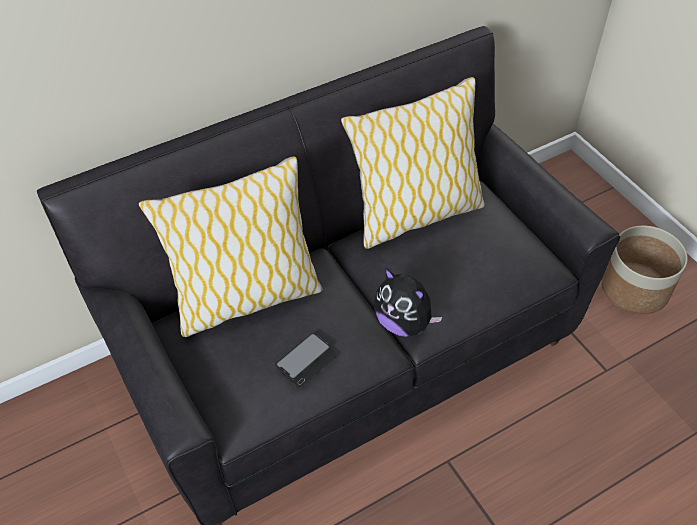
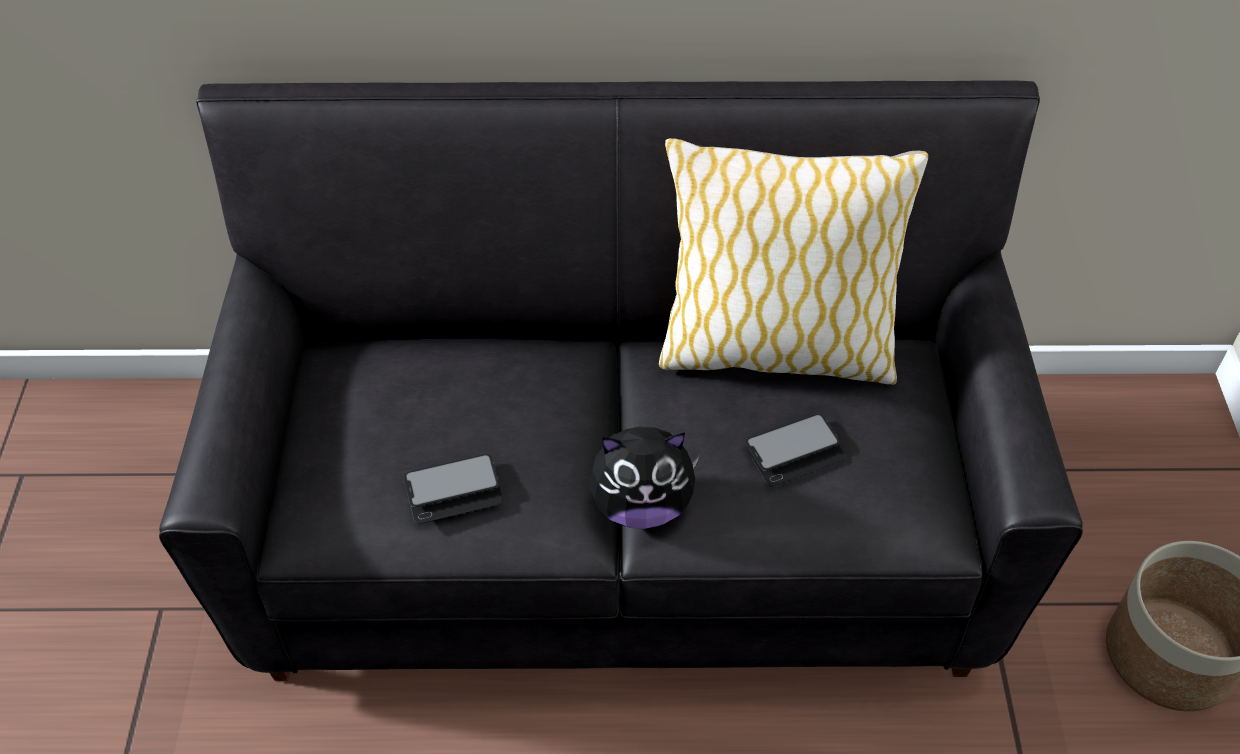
camera: 30 degrees right, 0 degrees up
pillow [139,156,323,337] -> none
plush toy [374,268,442,337] -> plush toy turned 75 degrees counterclockwise [589,426,700,529]
none -> phone [745,414,846,487]

